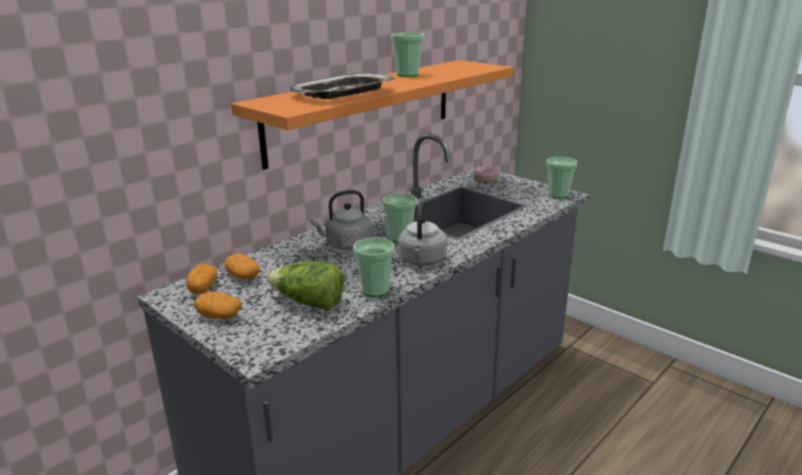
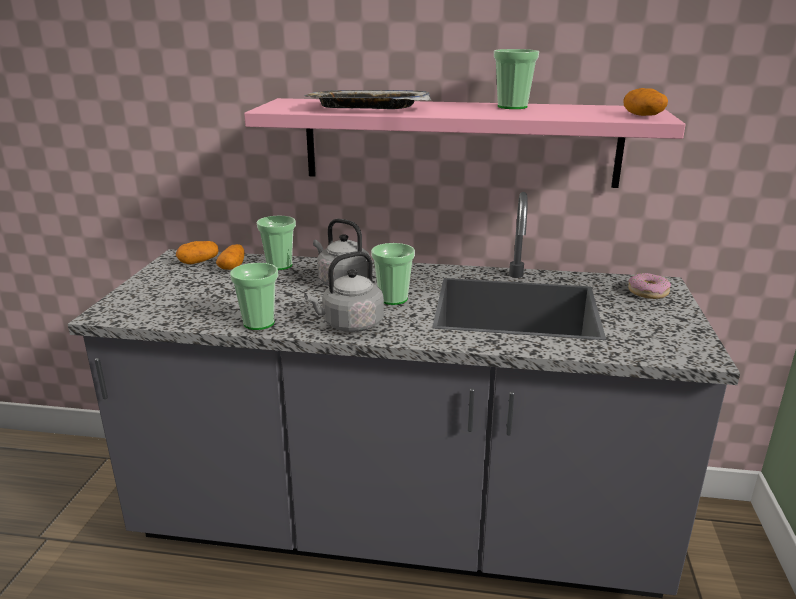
camera: 55 degrees right, 0 degrees up
potato [194,292,242,319] -> potato moved to [624,88,668,116]
orange shelf [231,60,513,170] -> pink shelf [244,98,686,188]
lettuce [267,261,344,310] -> none
cup [547,157,577,199] -> cup moved to [257,216,296,270]

